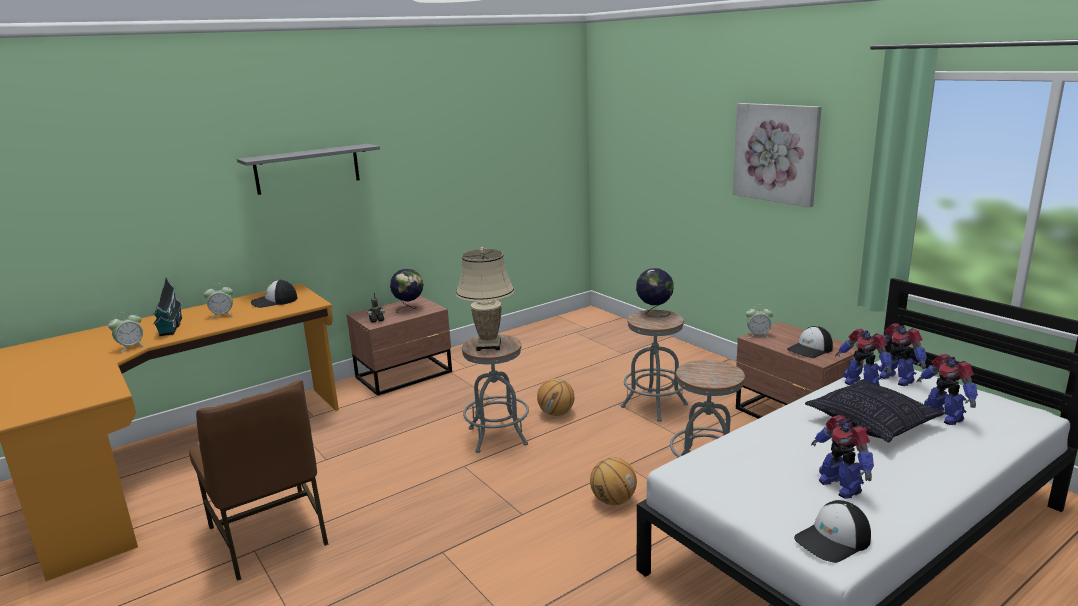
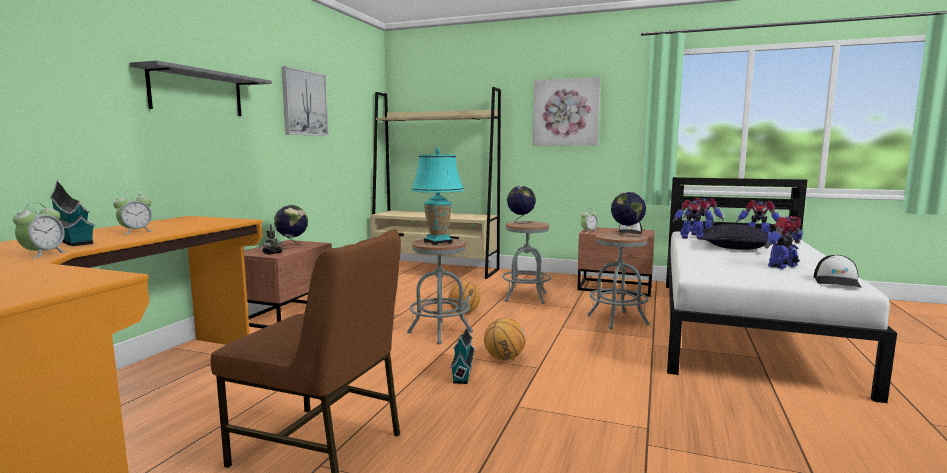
camera: 35 degrees left, 10 degrees down
cap [251,280,298,308] -> none
beige table lamp [456,247,515,351] -> turquoise table lamp [411,148,464,245]
basketball [590,457,637,505] -> basketball moved to [484,318,526,360]
toy robot [811,415,874,499] -> toy robot turned 120 degrees clockwise [764,216,802,269]
none -> picture [281,66,329,136]
none -> beige bookcase [370,87,501,279]
none -> toy house [450,328,475,384]
none -> globe [611,192,646,237]

